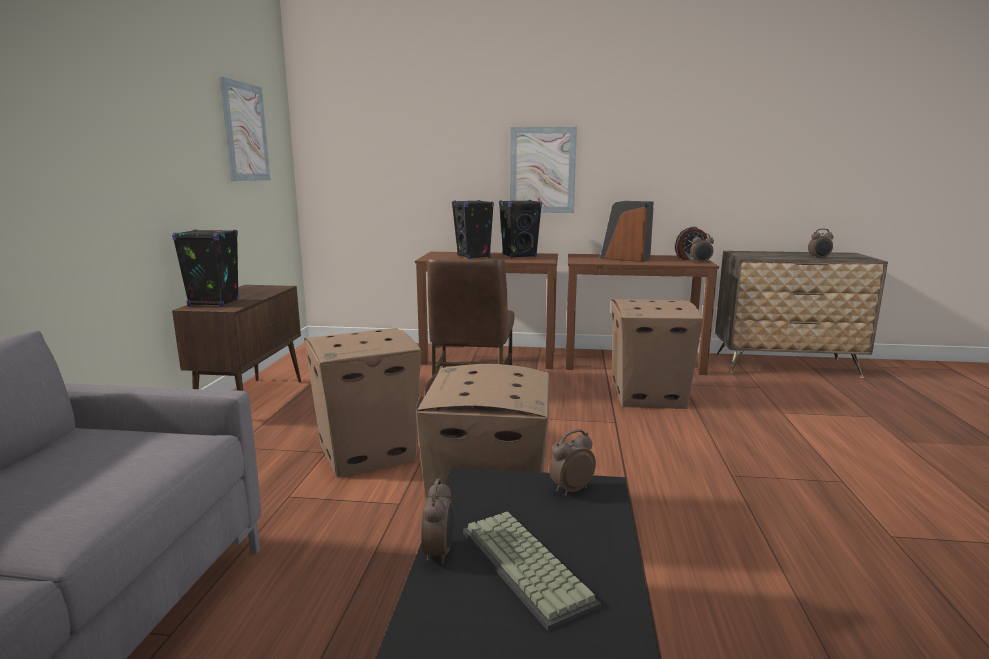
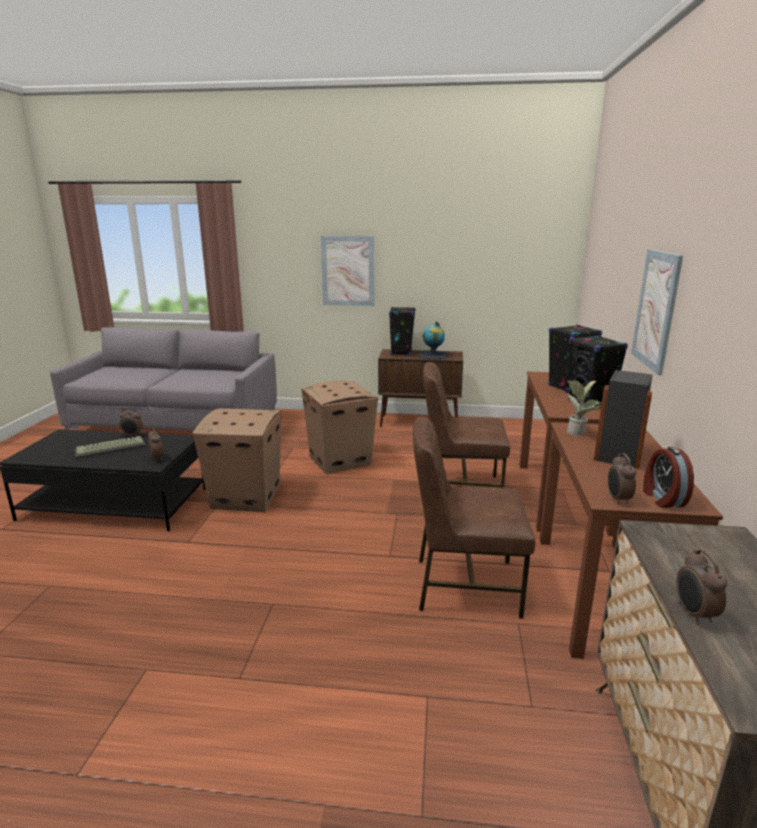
camera: 90 degrees right, 5 degrees up
picture [220,77,271,181] -> picture moved to [321,236,374,306]
cardboard box [611,299,703,409] -> brown chair [413,417,535,619]
none -> globe [418,321,448,359]
none -> potted plant [566,380,601,436]

